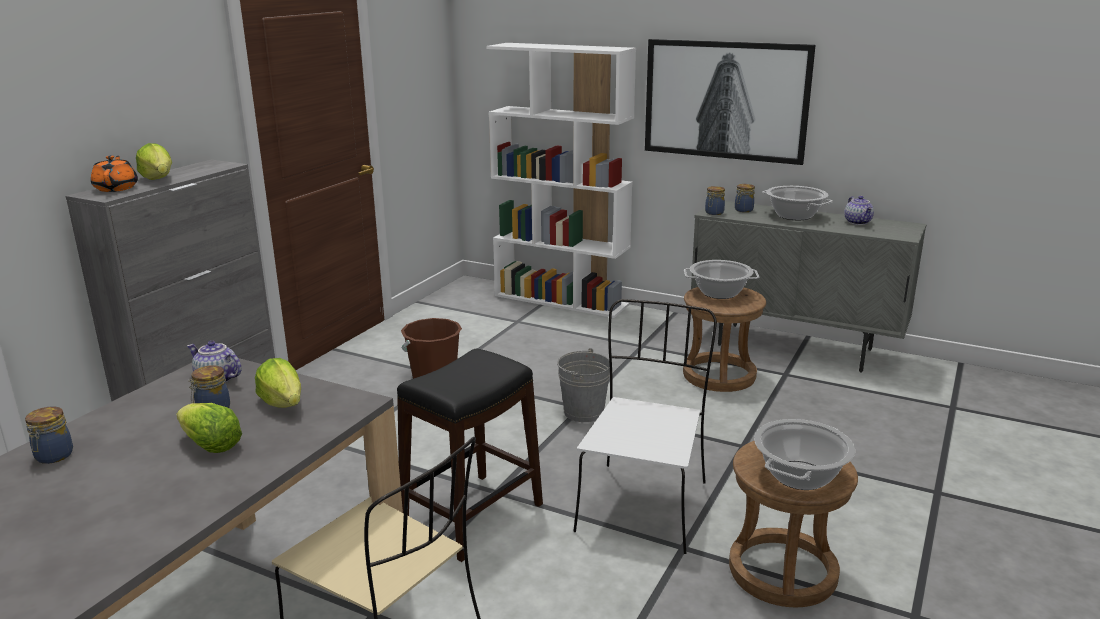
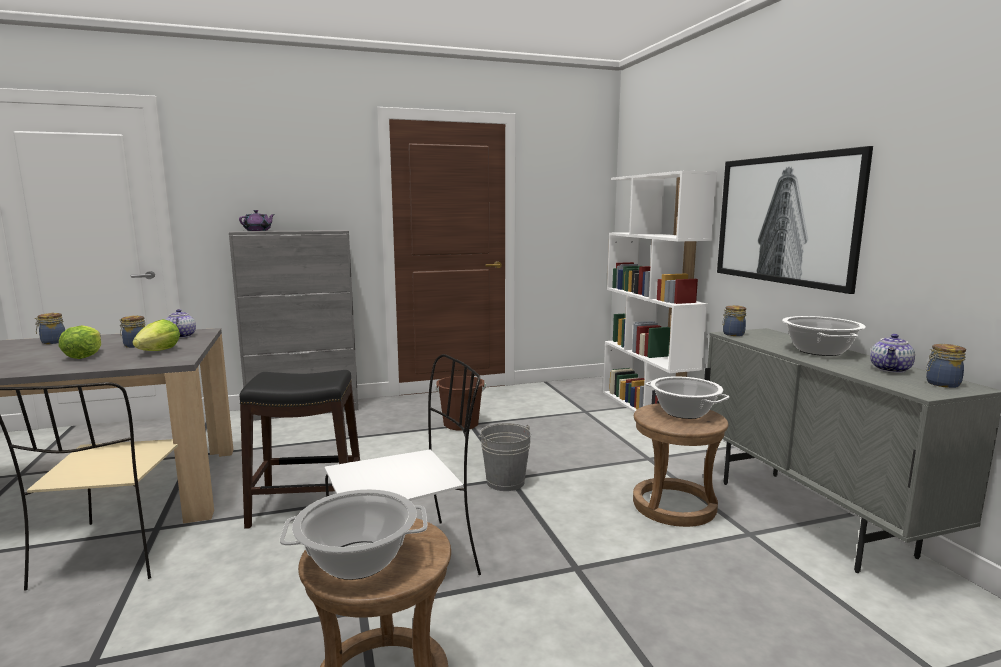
camera: 45 degrees right, 10 degrees down
orange teapot [91,156,138,192] -> purple teapot [239,210,275,231]
lettuce [136,143,172,180] -> none
jar [735,184,755,212] -> jar moved to [926,344,966,388]

